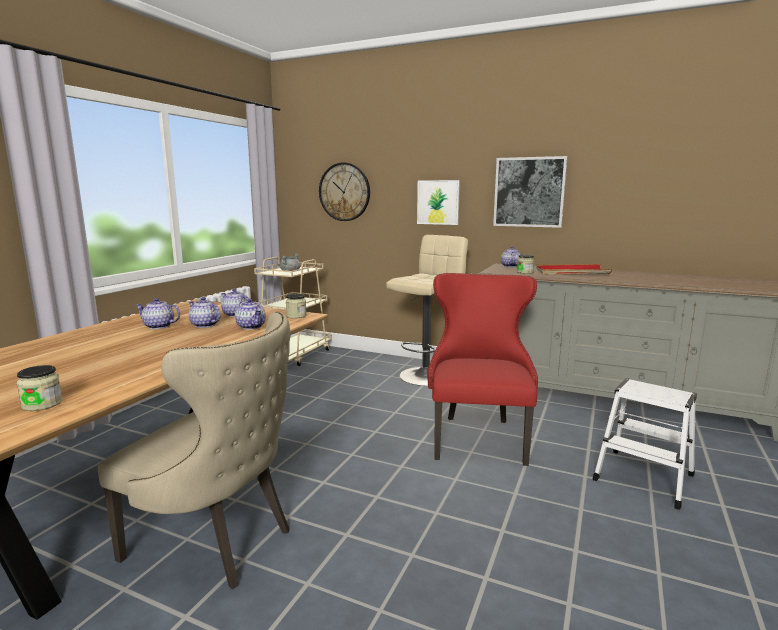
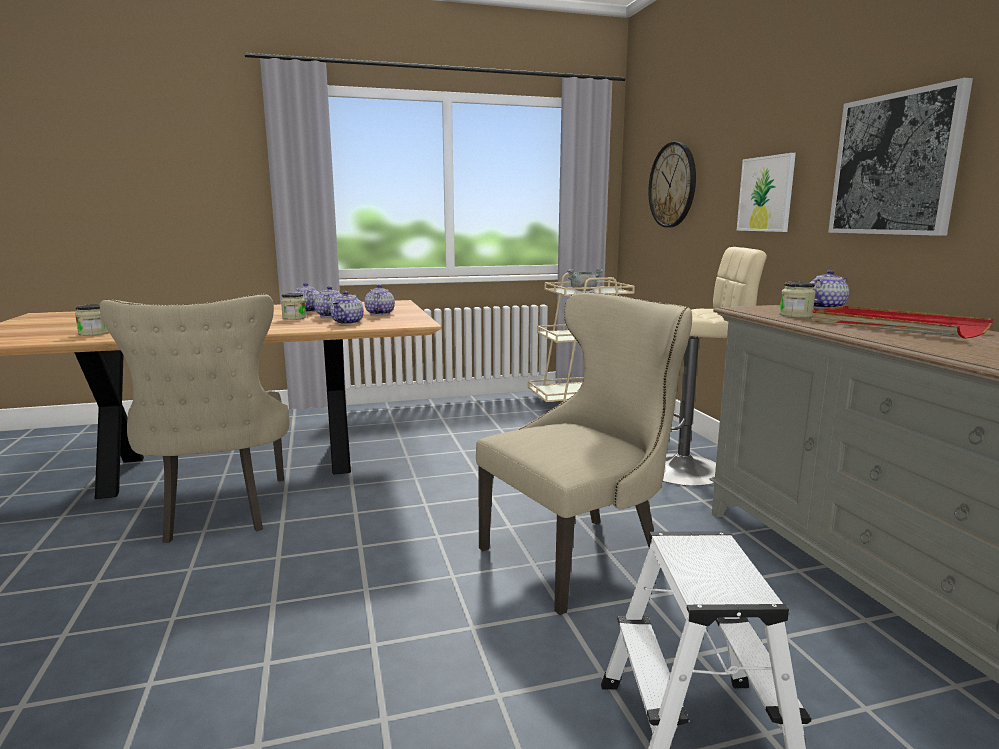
camera: 50 degrees right, 0 degrees up
jar [286,294,307,319] -> jar moved to [281,293,306,320]
red chair [427,273,538,466] -> beige chair [476,292,692,615]

